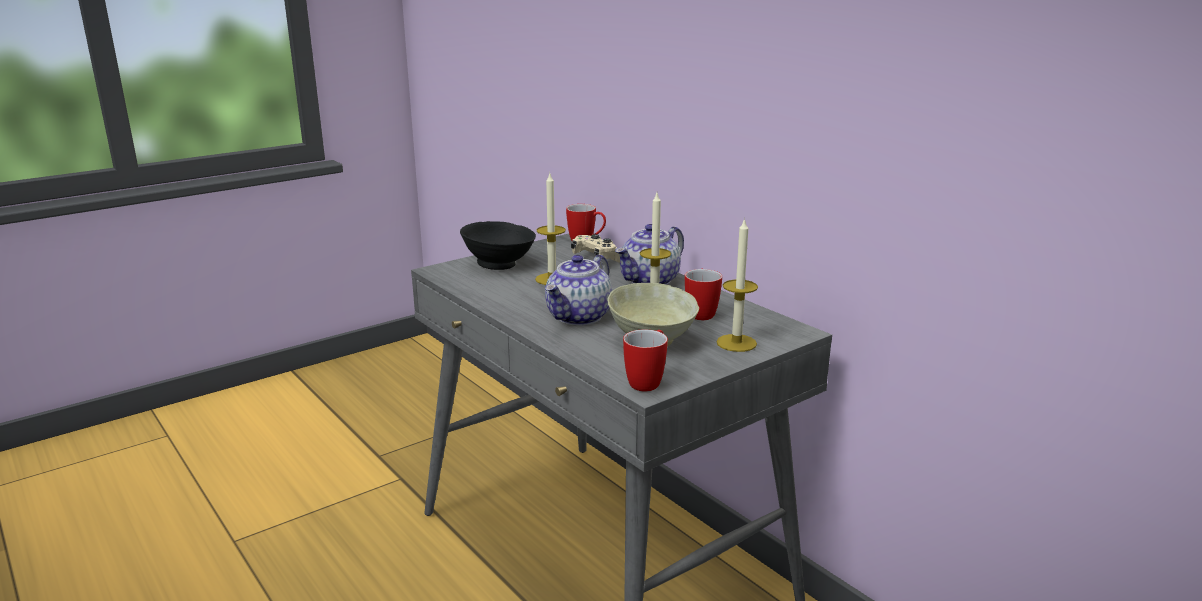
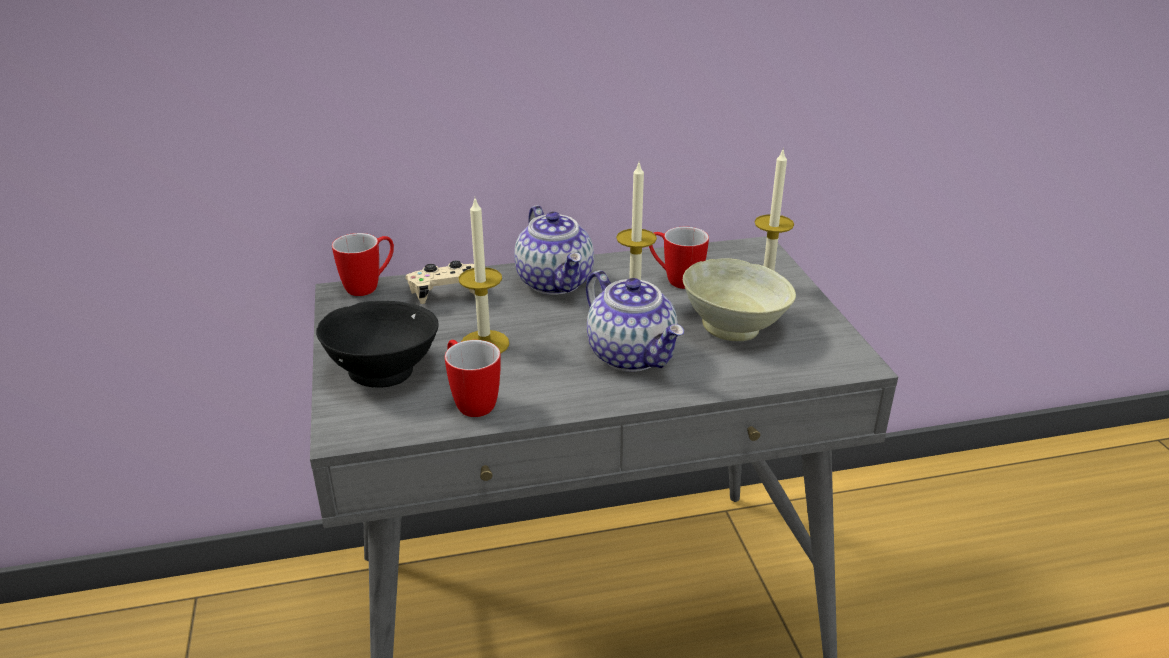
camera: 65 degrees left, 10 degrees up
mug [623,329,668,391] -> mug moved to [445,340,501,417]

